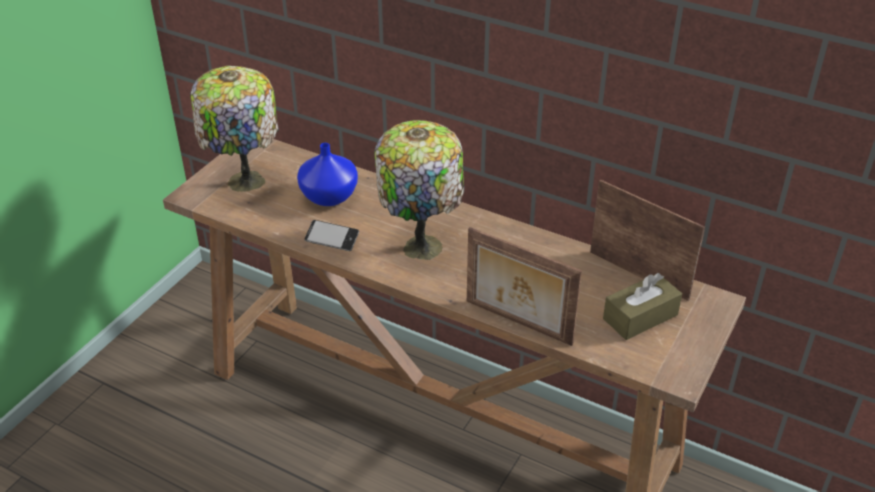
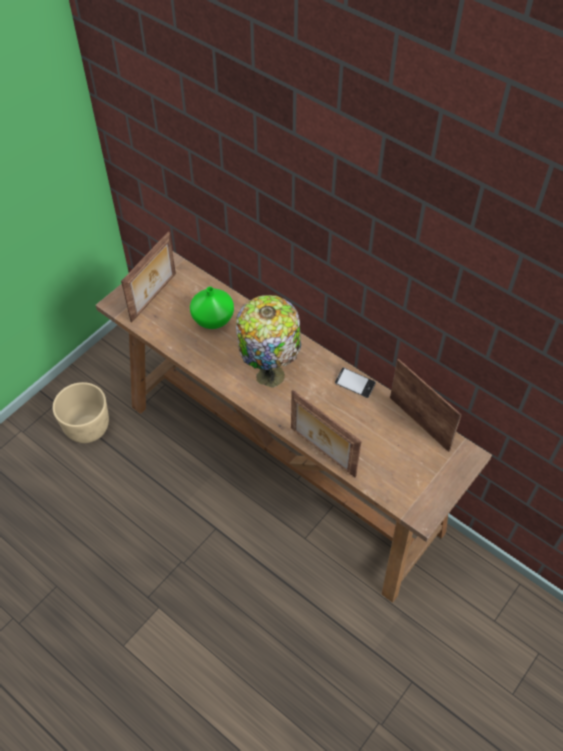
camera: 10 degrees right, 15 degrees up
table lamp [190,66,279,192] -> picture frame [121,232,176,322]
blue vase [297,143,358,206] -> green vase [190,287,234,329]
phone [304,220,359,251] -> phone moved to [335,368,376,398]
brown tissue box [603,273,682,340] -> none
none -> beige planter [53,382,109,443]

